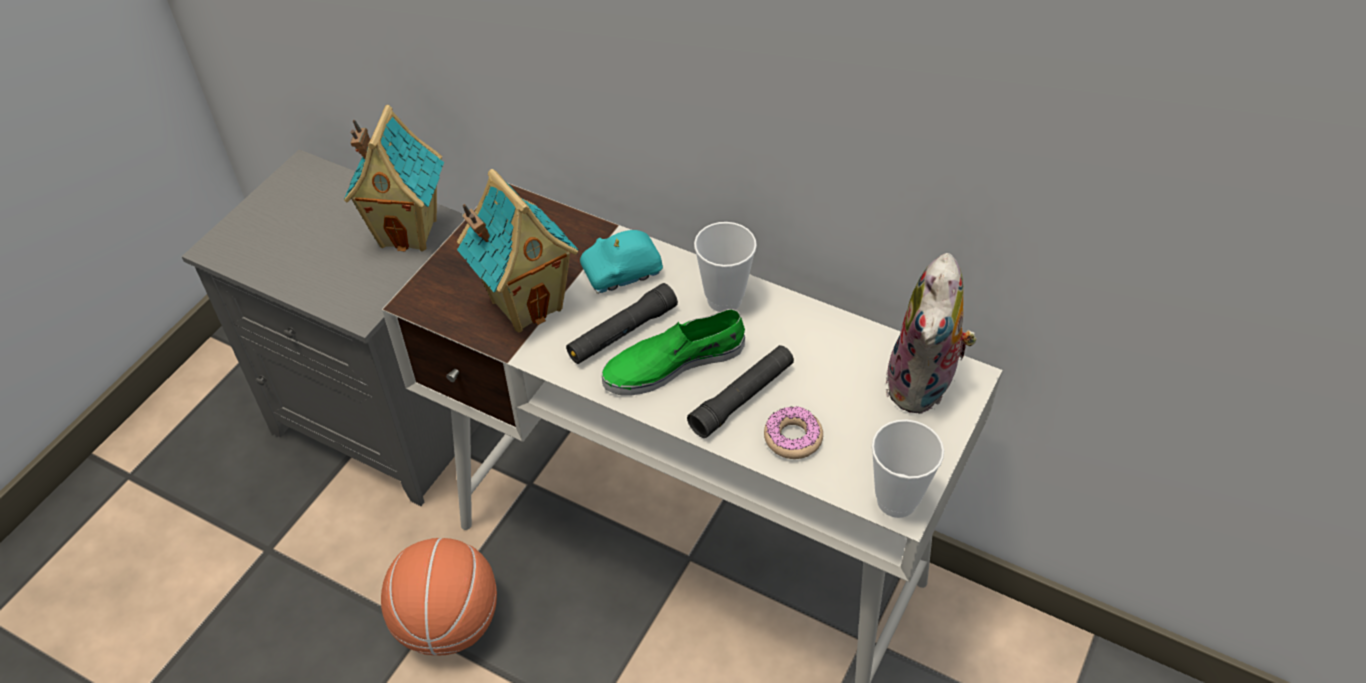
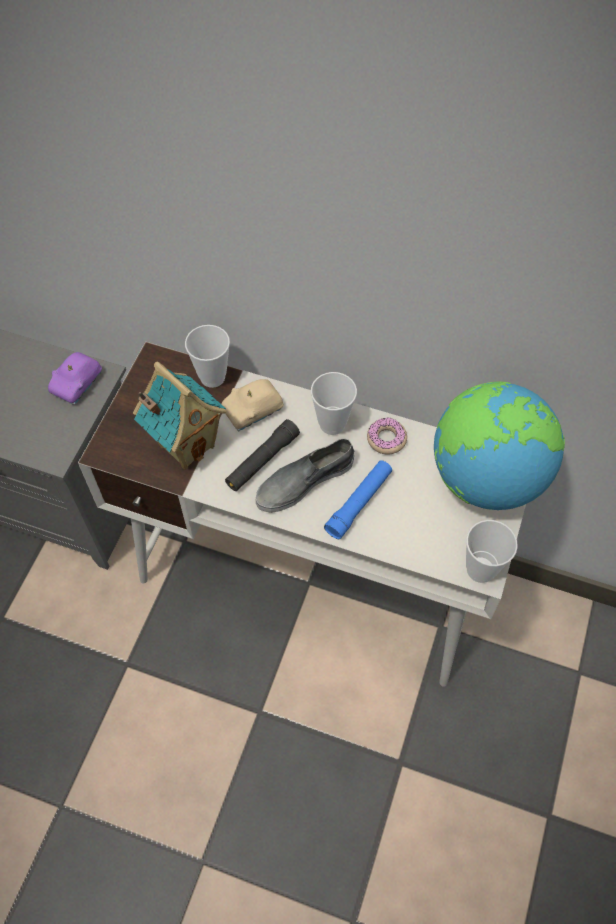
camera: 10 degrees left, 10 degrees up
toy house [344,105,444,252] -> purple toy car [48,352,102,405]
basketball [381,538,497,655] -> none
turquoise toy car [580,230,663,294] -> beige toy car [222,379,284,431]
green shoe [602,309,745,396] -> grey shoe [256,438,354,513]
black flashlight [687,345,794,438] -> blue flashlight [324,460,392,539]
donut [764,406,823,459] -> donut moved to [367,418,407,454]
plush toy [886,253,977,414] -> globe [434,382,565,510]
none -> cup [185,325,230,388]

